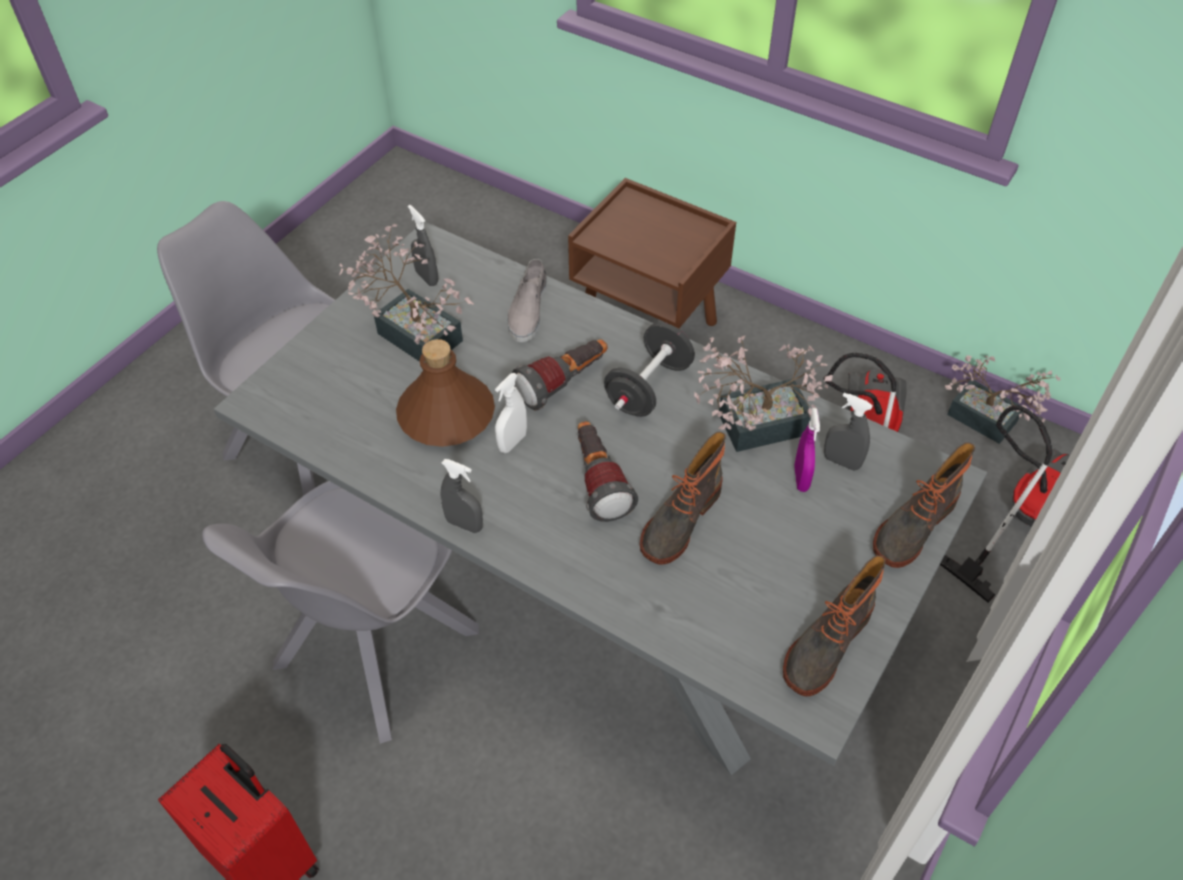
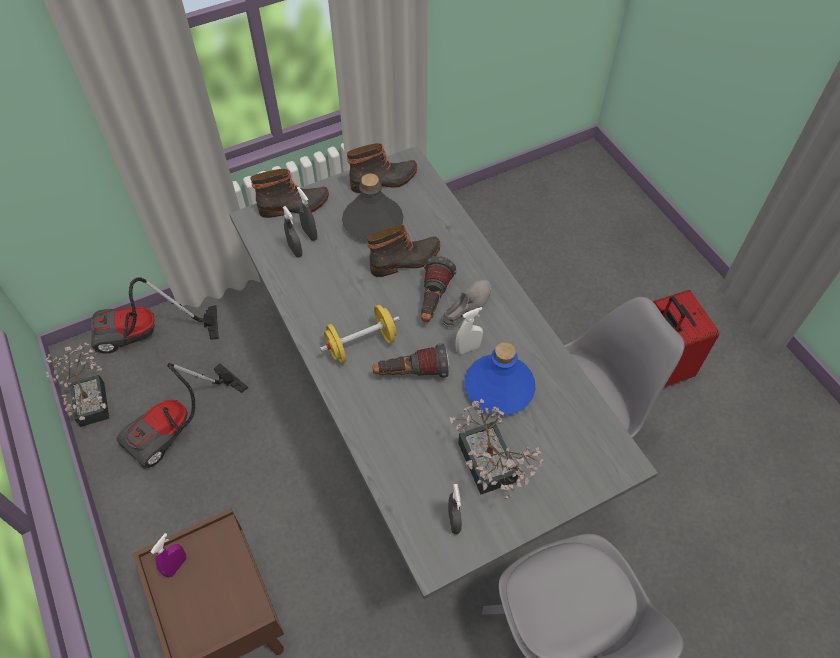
camera: 150 degrees left, 5 degrees up
brown bottle [396,339,495,447] -> blue bottle [465,342,535,415]
grey spray bottle [441,459,483,533] -> grey spray bottle moved to [297,187,317,241]
grey shoe [508,259,547,342] -> grey shoe moved to [443,280,491,330]
black dumbbell [604,322,695,417] -> yellow dumbbell [320,305,400,363]
potted plant [694,335,833,452] -> none
purple spray bottle [794,408,820,492] -> purple spray bottle moved to [151,533,186,578]
none -> grey bottle [342,174,403,241]

